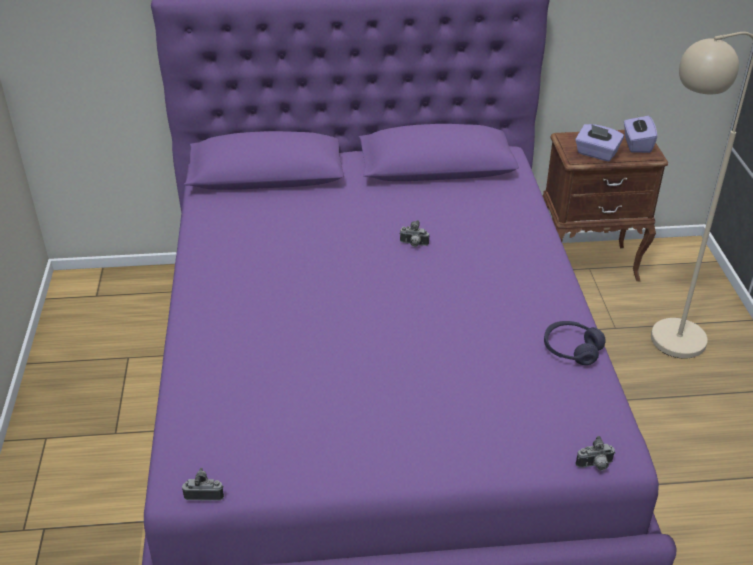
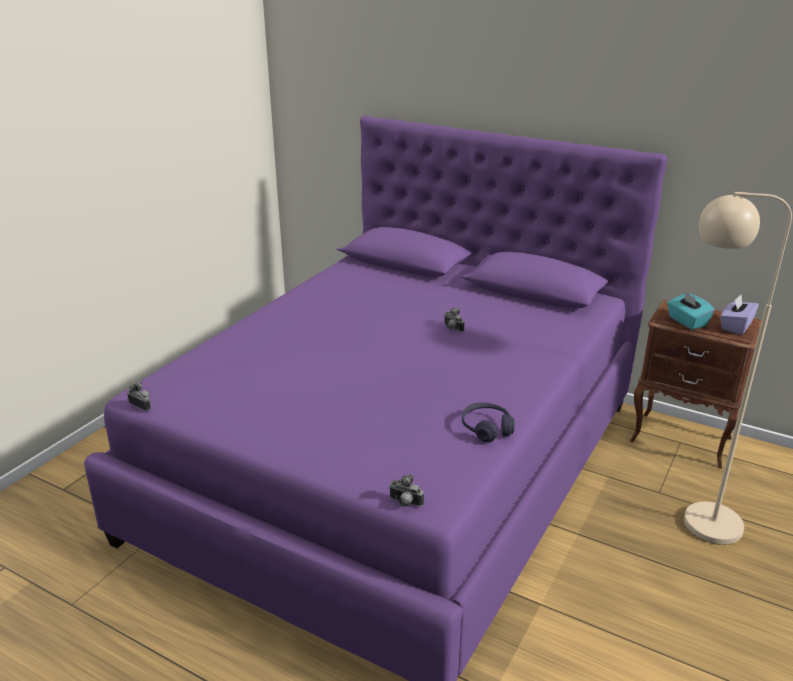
camera: 35 degrees right, 10 degrees down
purple tissue box [575,124,624,161] -> turquoise tissue box [667,291,715,330]

